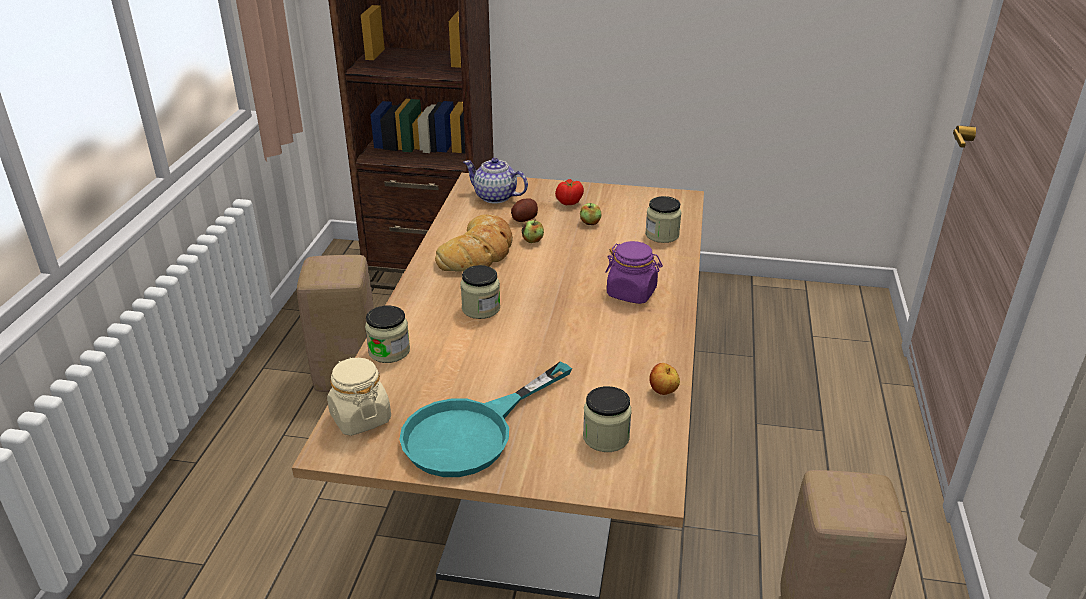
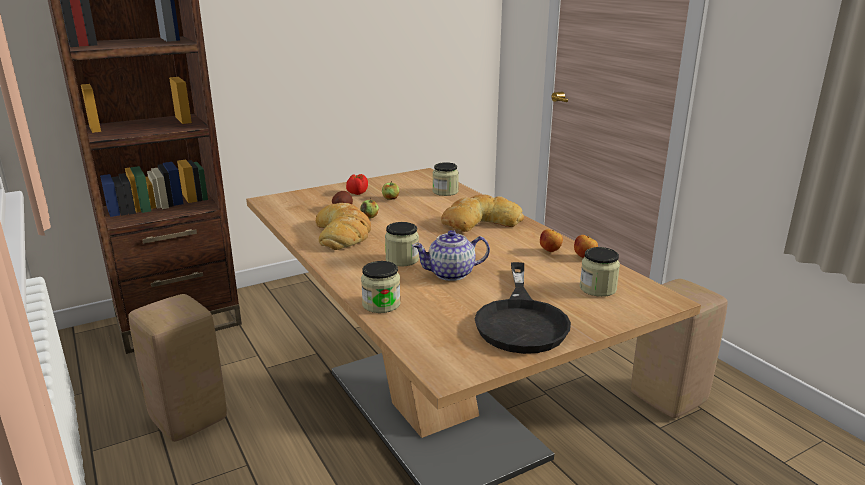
camera: 40 degrees left, 10 degrees down
beige jar [327,358,391,436] -> none
turquoise frying pan [400,362,572,477] -> black frying pan [474,262,571,354]
teapot [464,158,528,204] -> teapot moved to [412,230,490,281]
purple jar [605,241,663,304] -> bread [441,195,524,232]
none -> apple [540,229,563,252]

